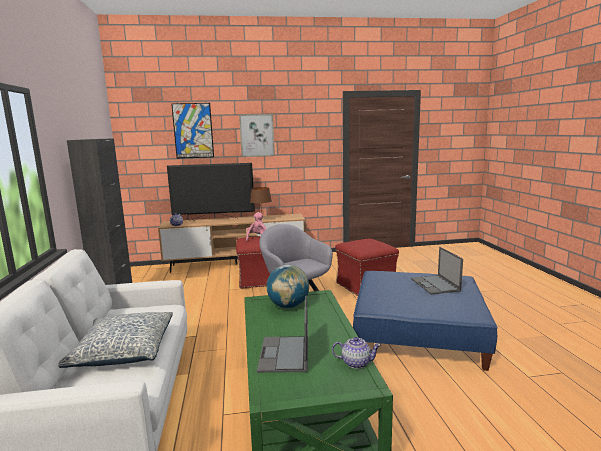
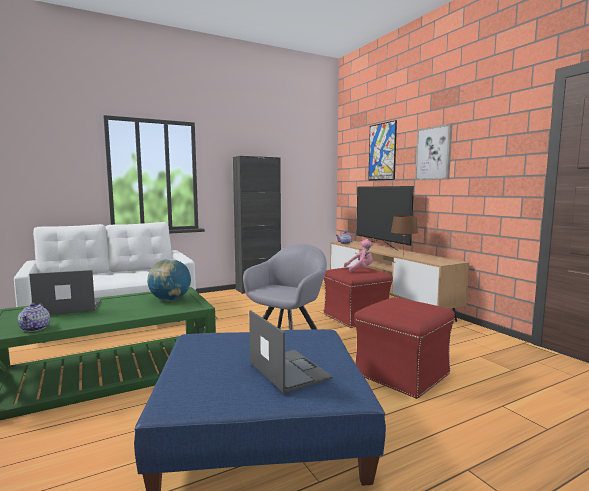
camera: 70 degrees right, 5 degrees down
pillow [58,312,173,368] -> none
laptop [411,247,463,294] -> laptop turned 90 degrees clockwise [249,310,333,393]

